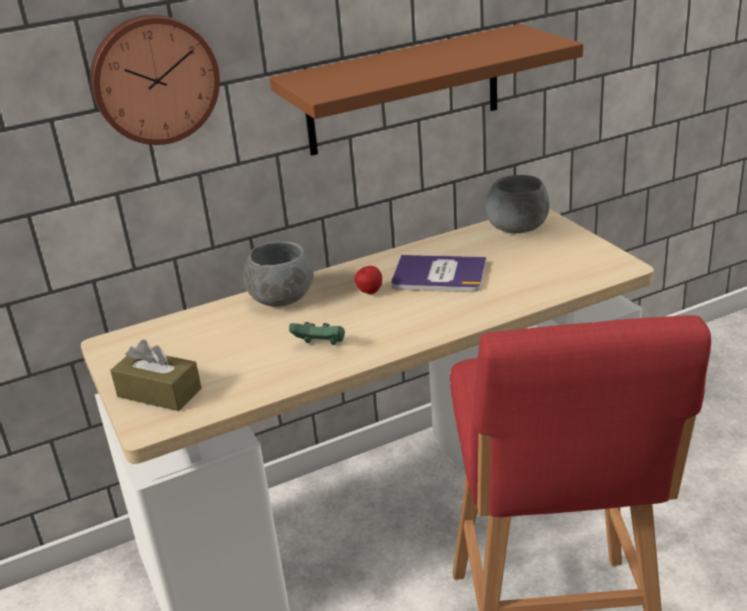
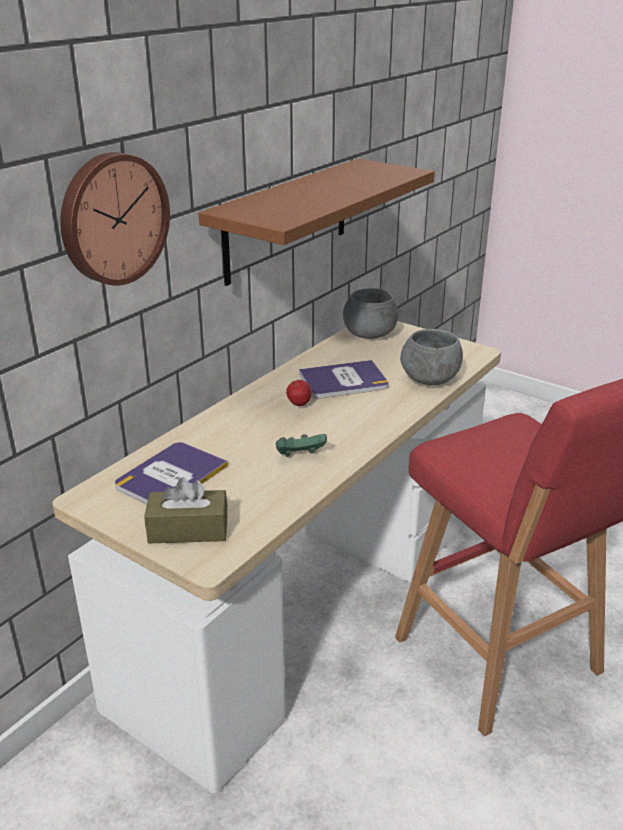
camera: 30 degrees left, 0 degrees up
grey bowl [243,241,314,307] -> grey bowl moved to [400,329,463,385]
none -> book [115,442,228,504]

